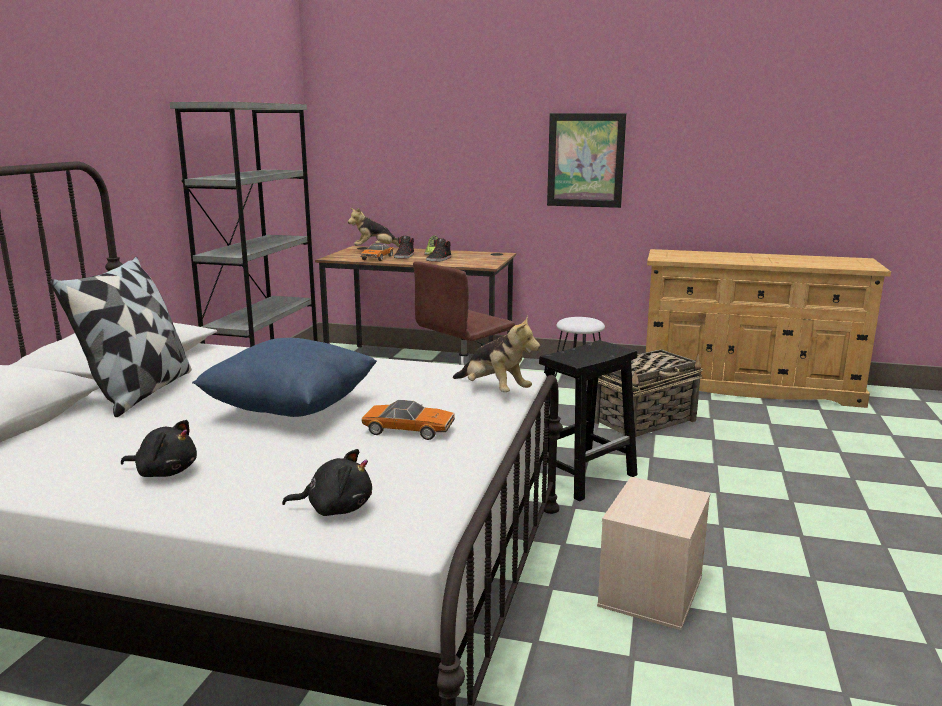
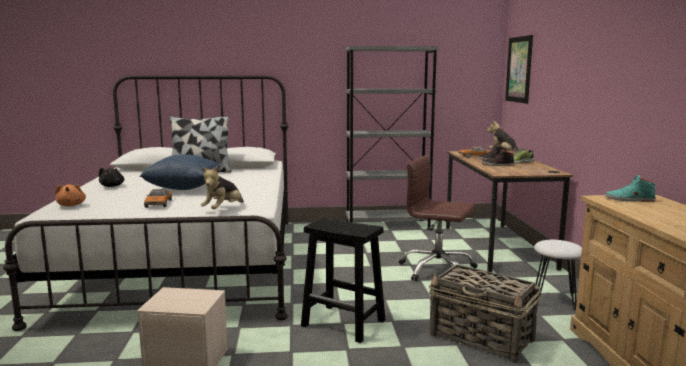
camera: 70 degrees right, 5 degrees down
black plush toy [282,449,372,516] -> orange plush toy [55,184,86,206]
picture [547,113,626,208] -> picture moved to [505,35,533,104]
none -> turquoise shoe [605,175,656,202]

